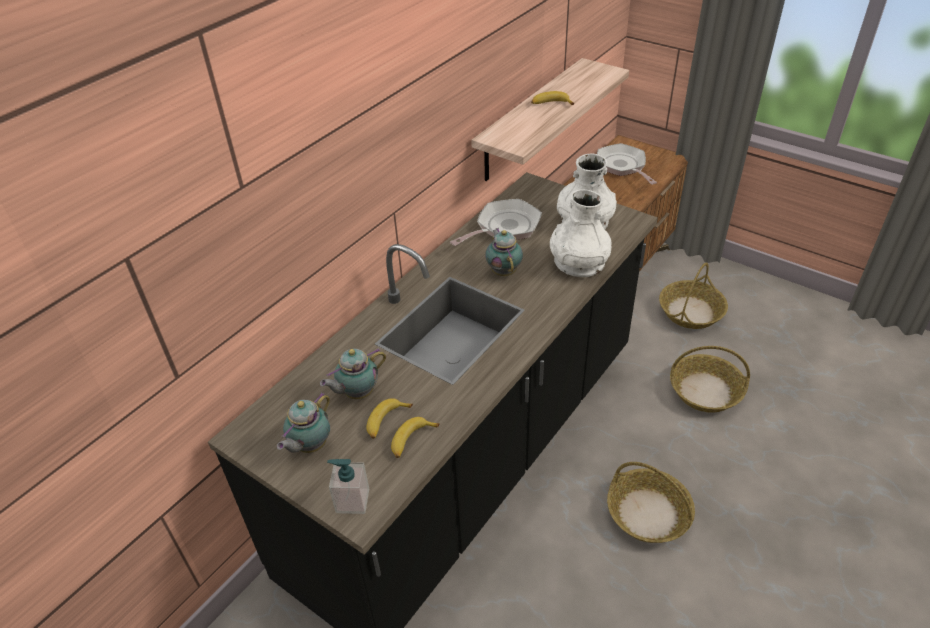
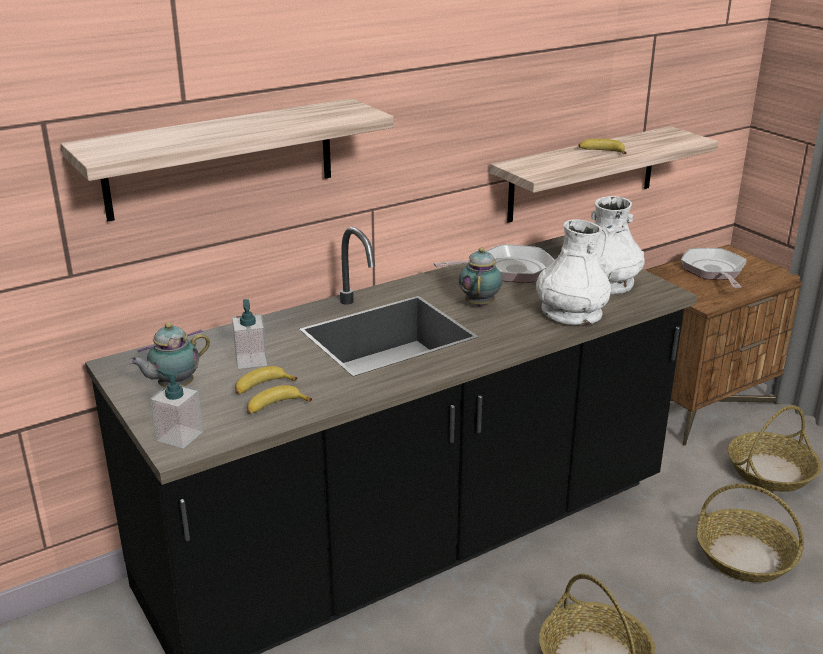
camera: 20 degrees right, 15 degrees down
teapot [320,348,386,399] -> soap dispenser [232,299,267,369]
none -> shelf [61,98,394,221]

